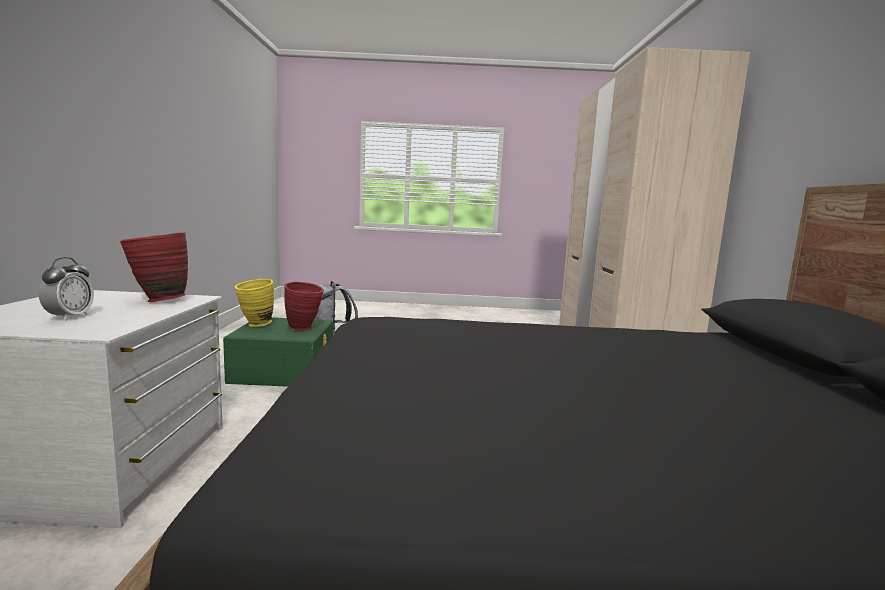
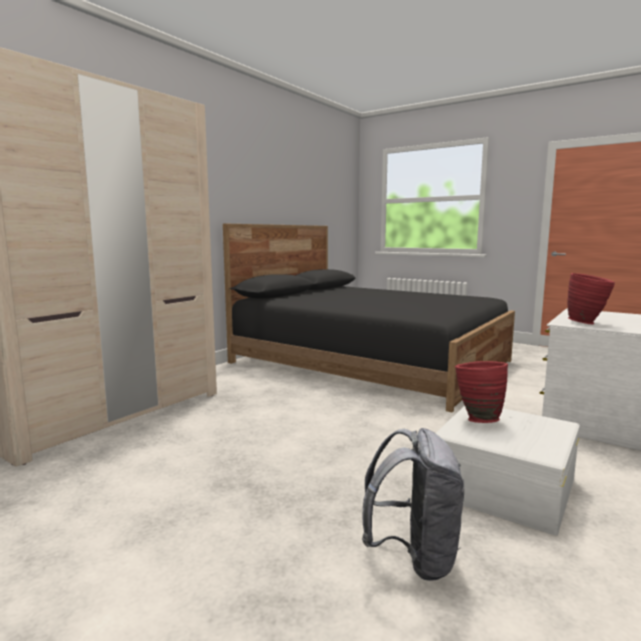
camera: 145 degrees left, 0 degrees up
alarm clock [38,257,94,321] -> none
green storage box [223,317,333,387] -> white storage box [436,406,580,536]
yellow vase [234,279,274,327] -> none

